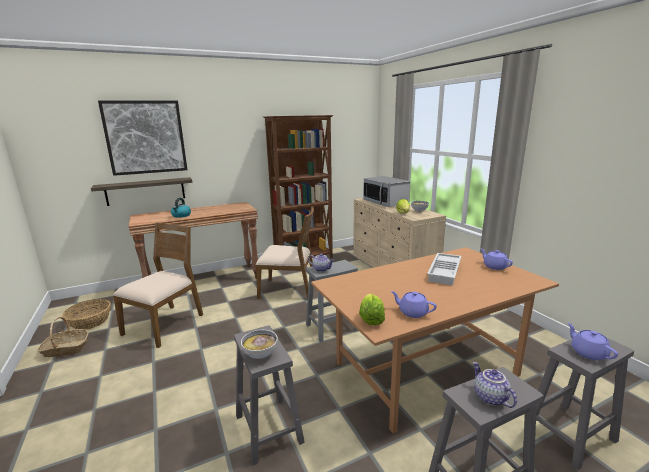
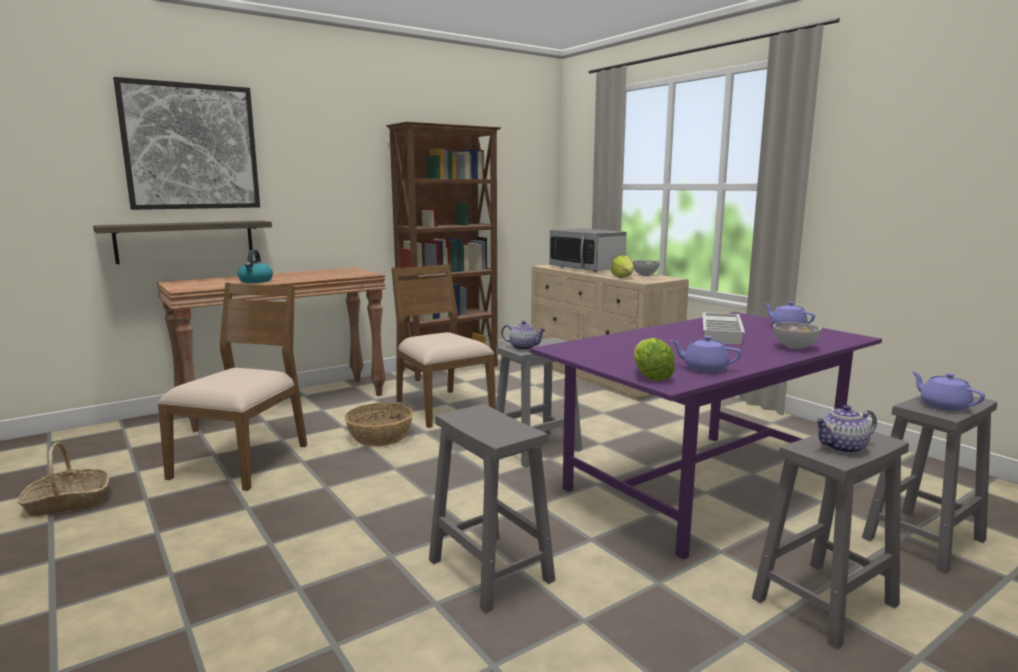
camera: 10 degrees left, 5 degrees down
basket [62,299,111,330] -> basket moved to [345,403,414,446]
bowl [241,330,278,359] -> bowl moved to [773,322,821,350]
brown chair [256,206,315,299] -> brown chair turned 120 degrees counterclockwise [391,264,496,428]
brown dining table [311,247,559,434] -> purple dining table [530,312,882,560]
teapot [473,362,517,408] -> teapot turned 75 degrees counterclockwise [814,405,877,454]

